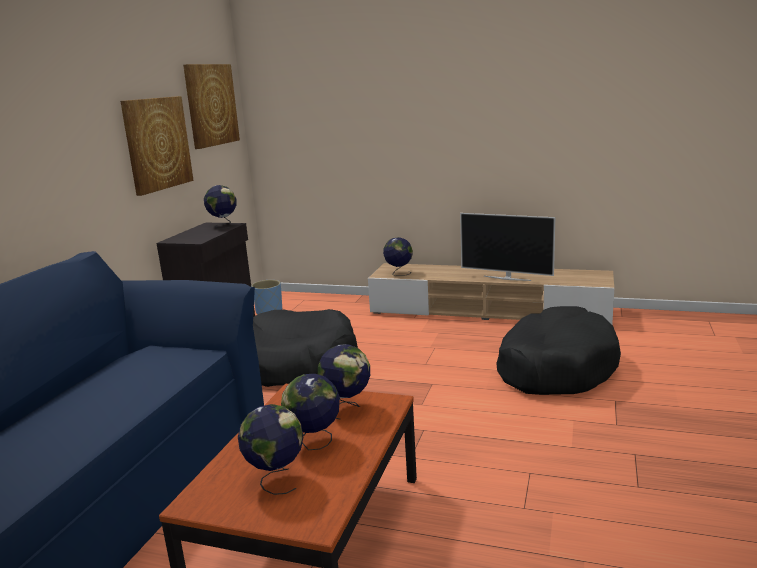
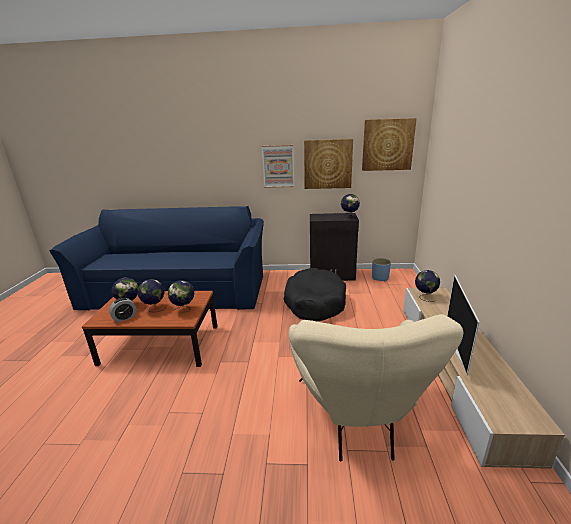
camera: 75 degrees right, 5 degrees up
black dog bed [496,306,621,395] -> beige armchair [288,314,463,462]
none -> alarm clock [109,298,137,322]
none -> picture [262,145,295,188]

